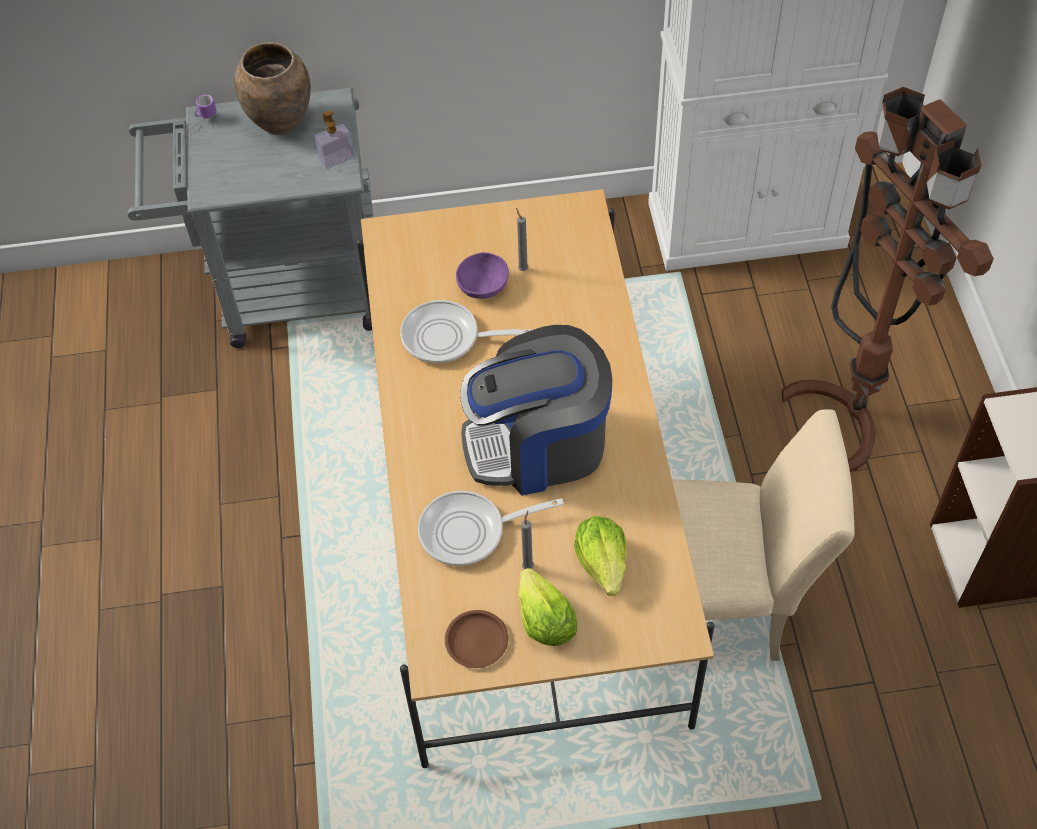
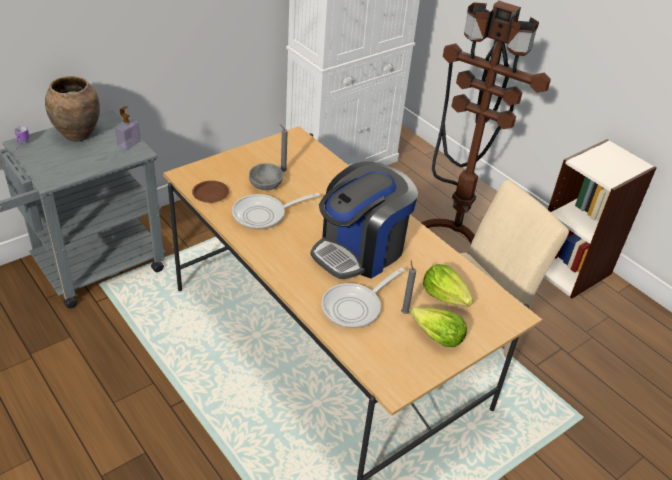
camera: 35 degrees left, 15 degrees down
brown plate [445,610,508,668] -> brown plate moved to [192,181,229,203]
purple bowl [456,252,509,299] -> grey bowl [249,163,283,190]

